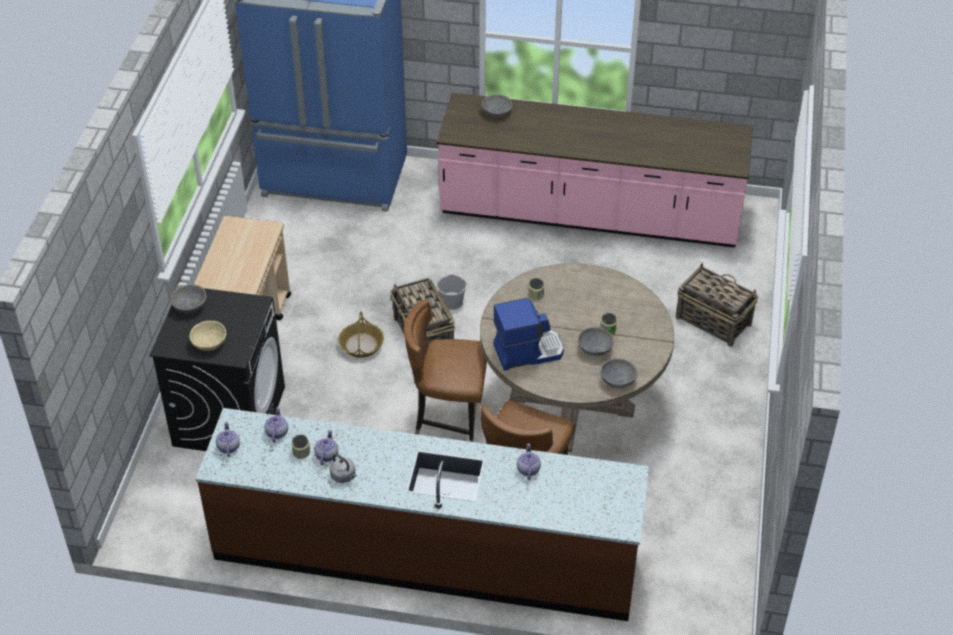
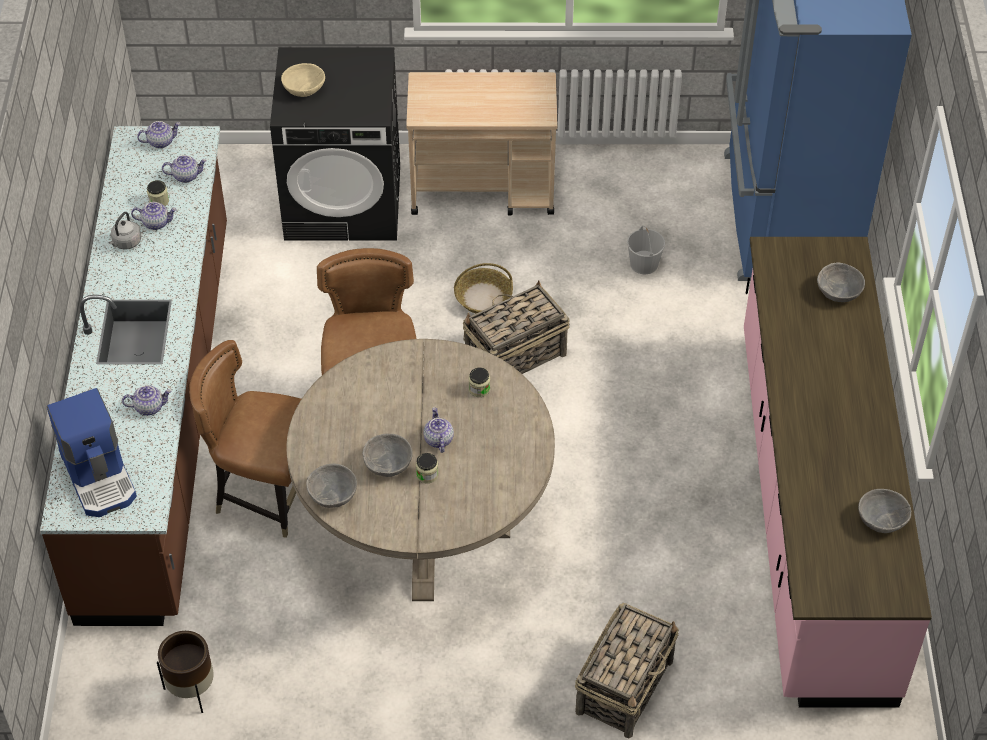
camera: 80 degrees right, 5 degrees up
grey bowl [170,284,206,314] -> grey bowl moved to [858,489,911,533]
white bucket [437,274,466,310] -> white bucket moved to [627,226,665,274]
coffee machine [493,298,564,371] -> coffee machine moved to [47,388,137,517]
none -> brown planter [157,631,214,713]
none -> teapot [424,407,454,453]

